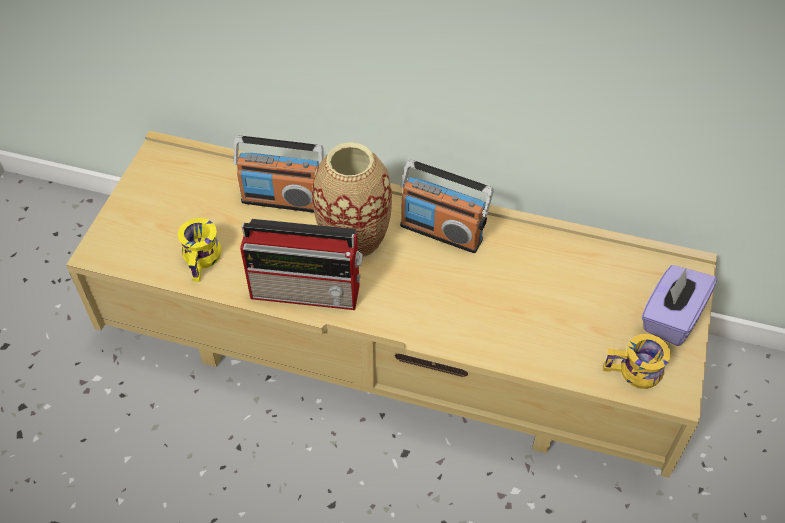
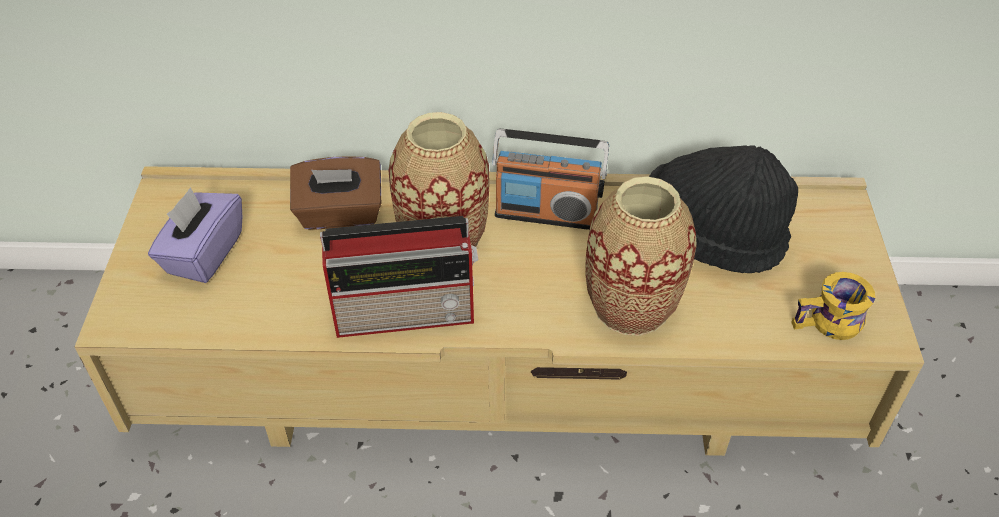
camera: 15 degrees left, 5 degrees down
yellow mug [178,218,221,282] -> none
radio [233,136,324,213] -> brown tissue box [290,156,381,230]
purple tissue box [642,265,717,346] -> purple tissue box moved to [148,187,242,283]
none -> vase [585,176,697,336]
none -> black hat [649,145,798,273]

